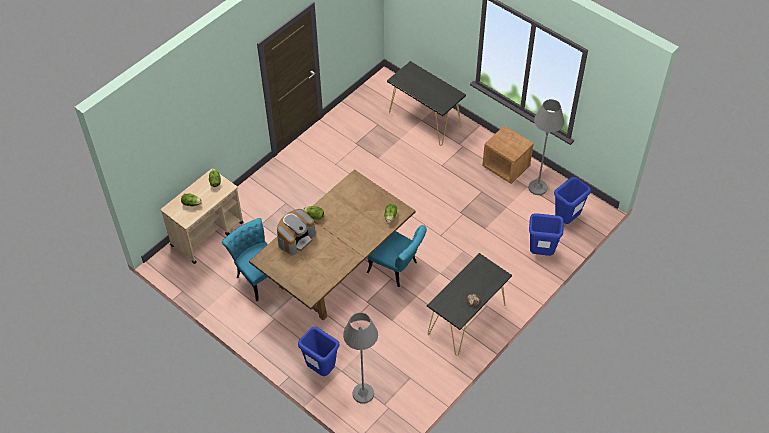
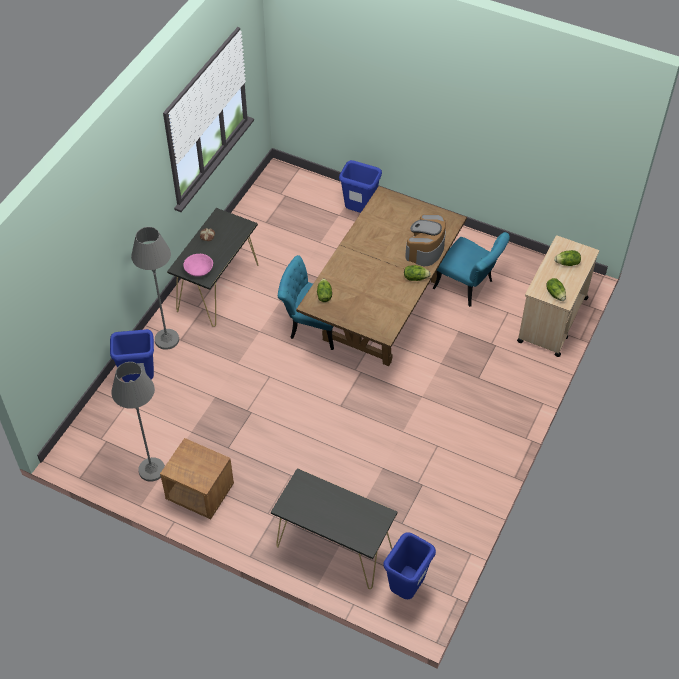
camera: 165 degrees right, 0 degrees up
grey floor lamp [343,312,378,404] -> grey floor lamp moved to [131,227,179,350]
blue trash can [554,177,591,224] -> blue trash can moved to [383,532,436,599]
none -> pink bowl [183,254,213,277]

